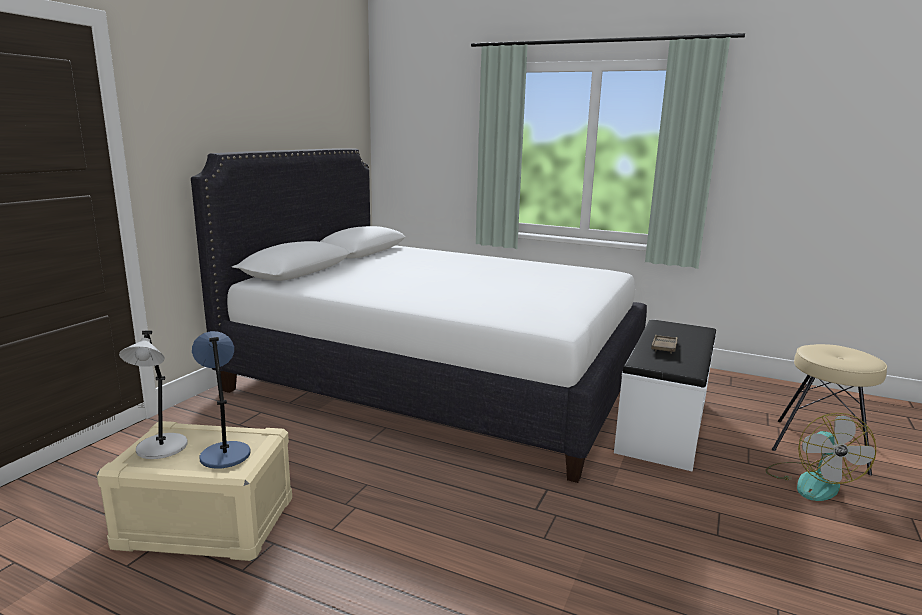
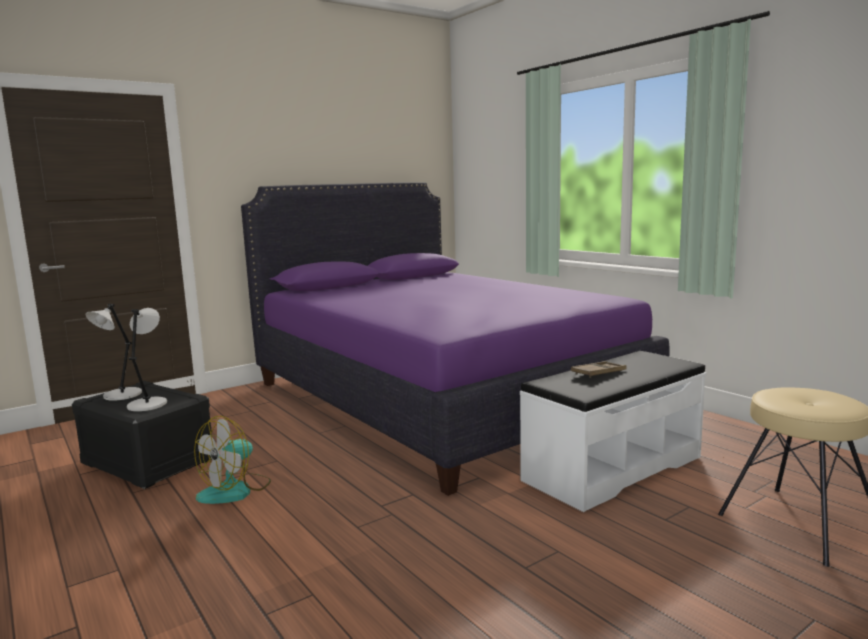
camera: 30 degrees right, 5 degrees down
beige storage box [96,421,292,561] -> black storage box [72,381,212,489]
white bed [191,148,647,483] -> purple bed [241,182,670,496]
blue table lamp [192,331,251,469] -> grey table lamp [127,308,167,411]
fan [765,413,876,501] -> fan moved to [194,416,271,504]

